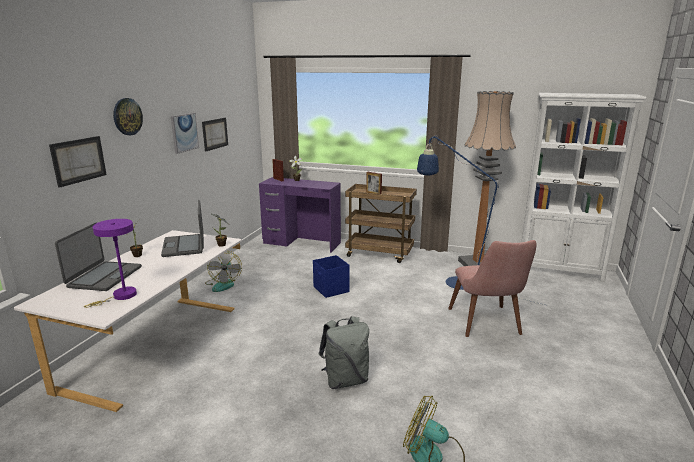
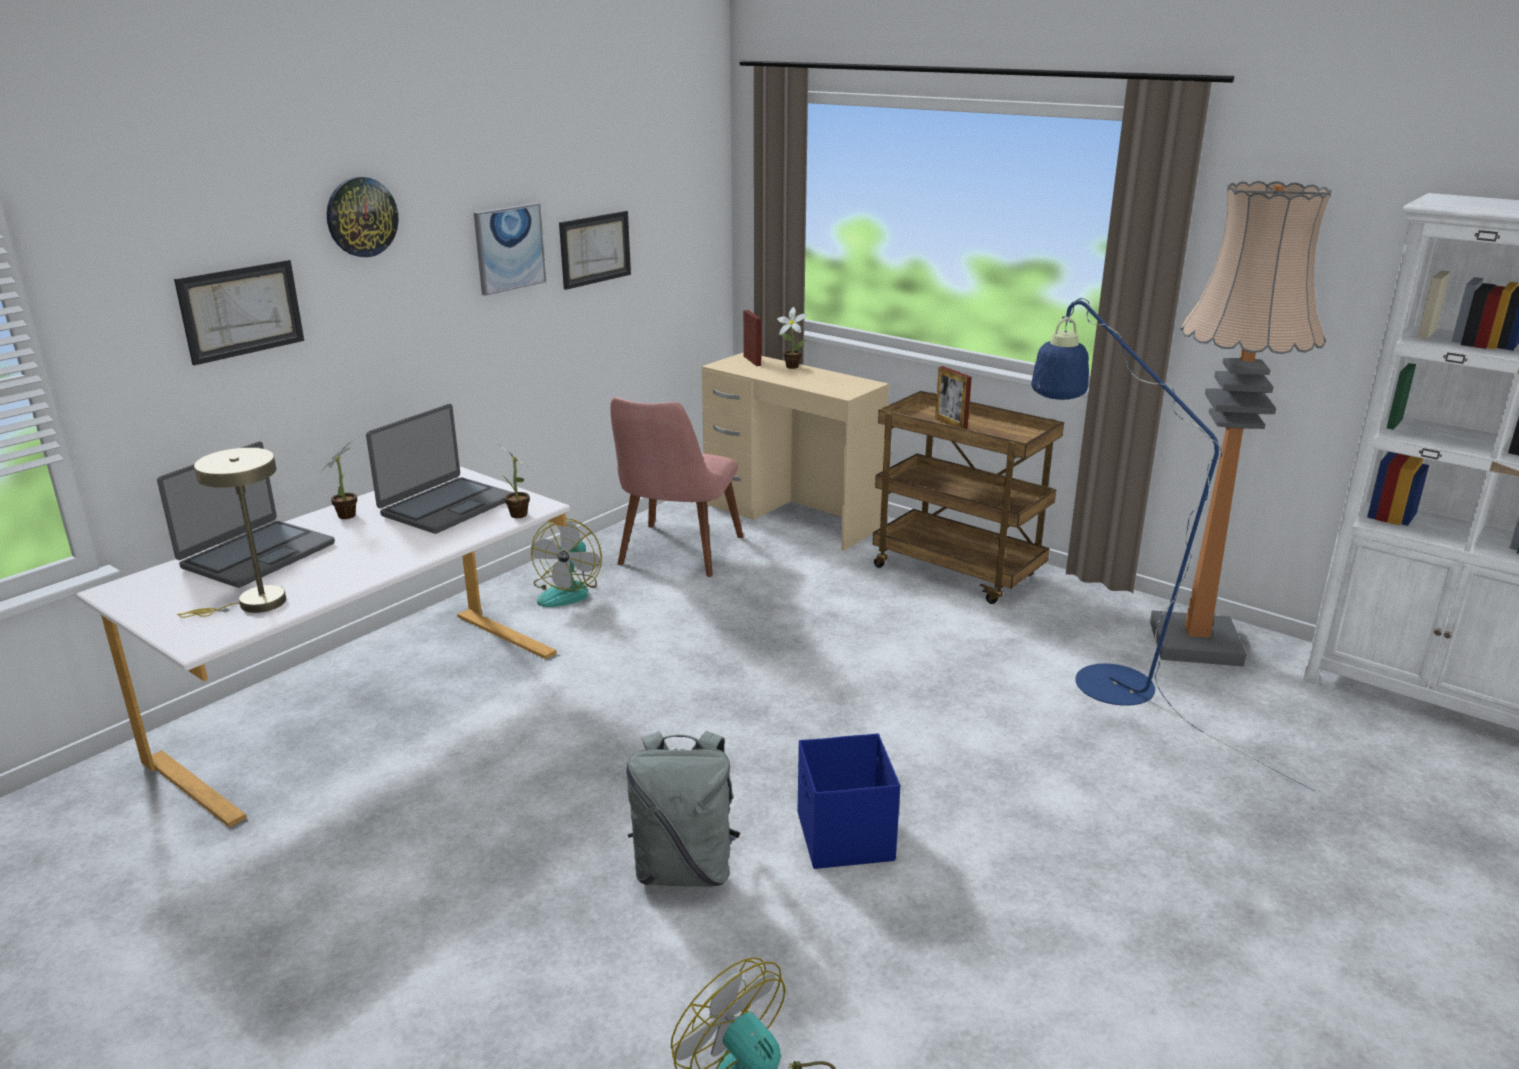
camera: 20 degrees right, 5 degrees up
purple table lamp [83,219,137,308] -> beige table lamp [177,448,286,618]
laptop [161,200,204,257] -> laptop turned 150 degrees counterclockwise [366,404,513,534]
purple desk [259,177,341,253] -> beige desk [702,352,889,551]
blue storage box [313,255,350,298] -> blue storage box moved to [798,733,900,869]
pink chair [448,240,537,337] -> pink chair moved to [610,397,743,577]

